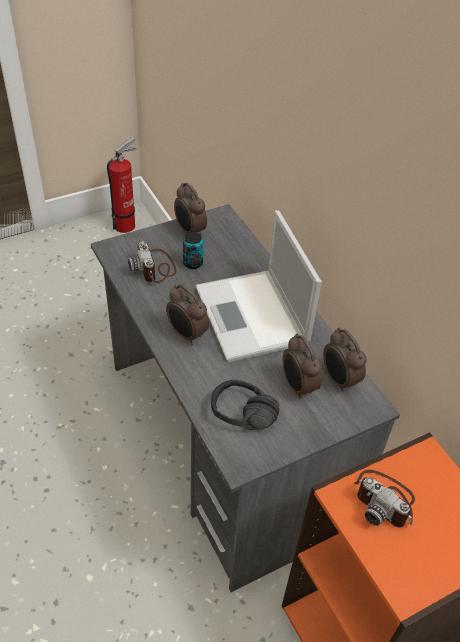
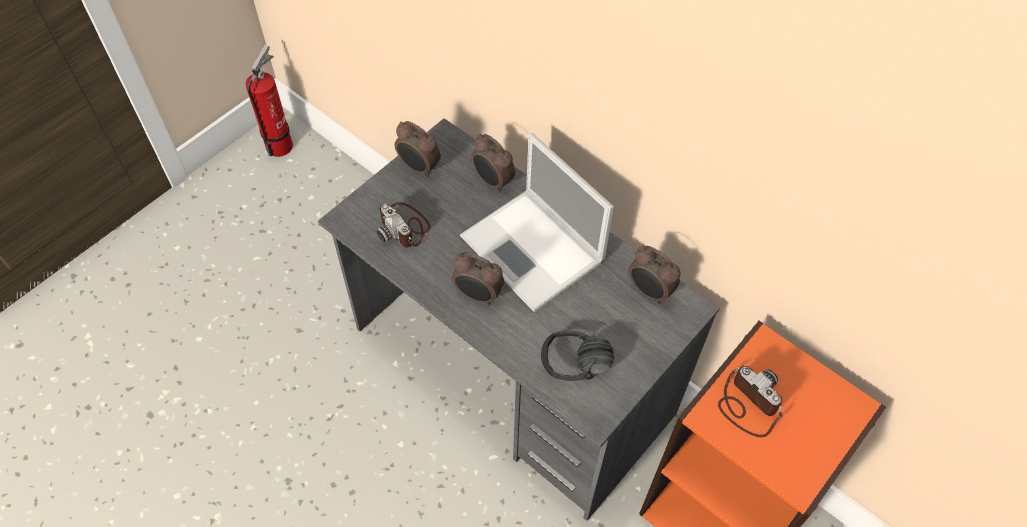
camera: 20 degrees left, 10 degrees up
can [183,232,203,269] -> none
alarm clock [283,334,322,399] -> alarm clock moved to [471,134,515,193]
camera [354,470,415,528] -> camera turned 150 degrees counterclockwise [718,366,782,437]

